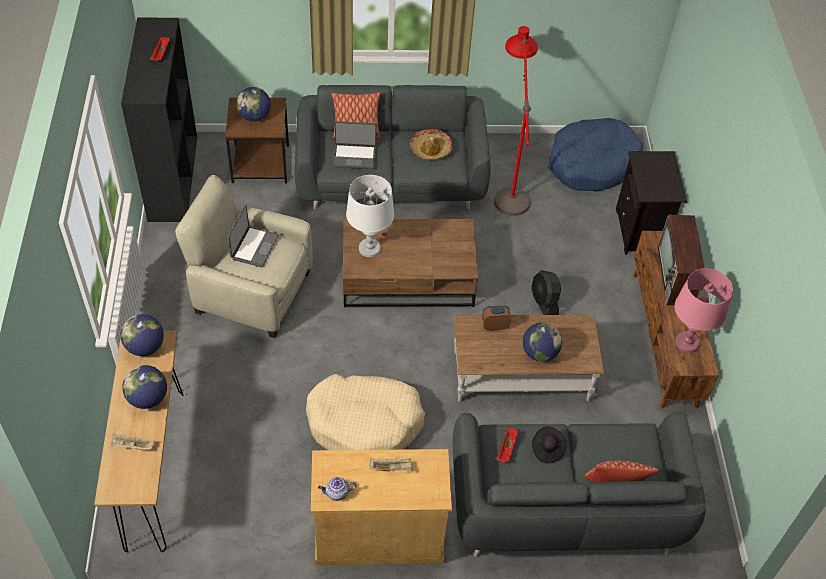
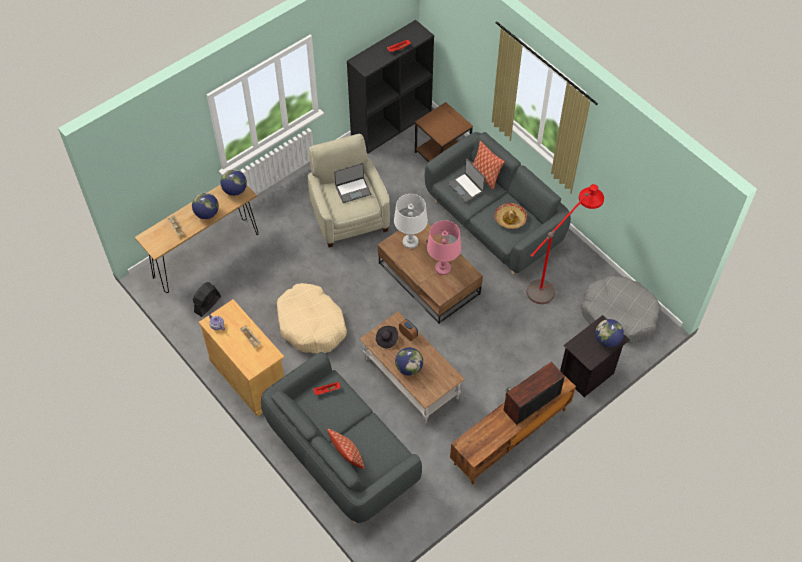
camera: 55 degrees right, 5 degrees up
globe [236,87,271,122] -> globe moved to [595,319,624,347]
black fan [531,270,561,315] -> black fan moved to [193,282,221,317]
black hat [532,426,567,464] -> black hat moved to [376,326,398,348]
blue dog bed [548,118,643,192] -> grey dog bed [581,275,661,343]
pink table lamp [675,268,733,353] -> pink table lamp moved to [427,220,461,275]

